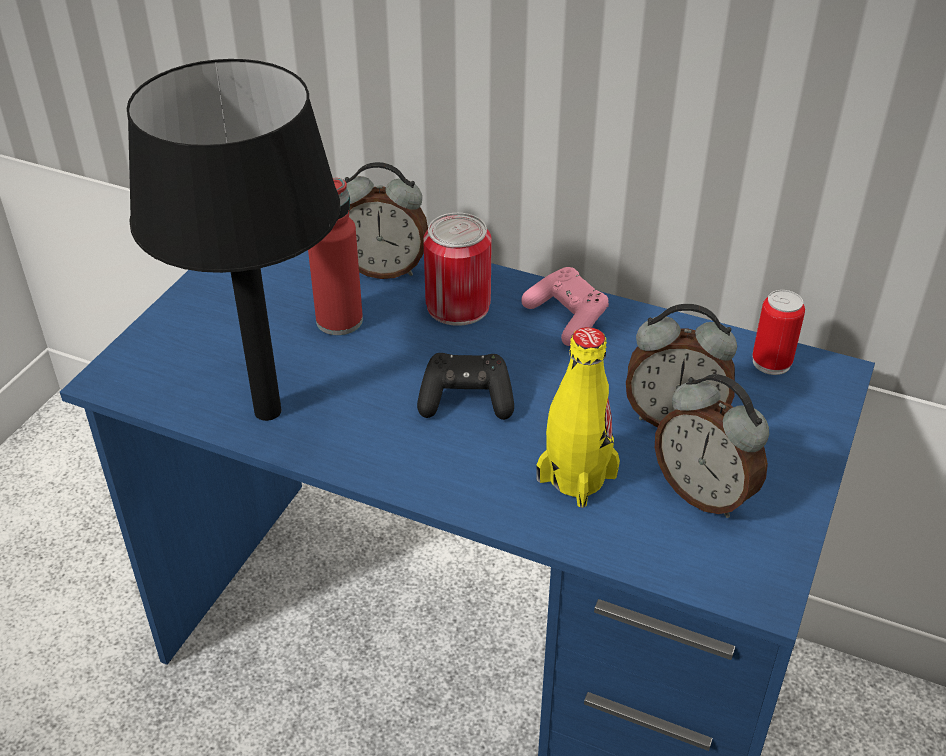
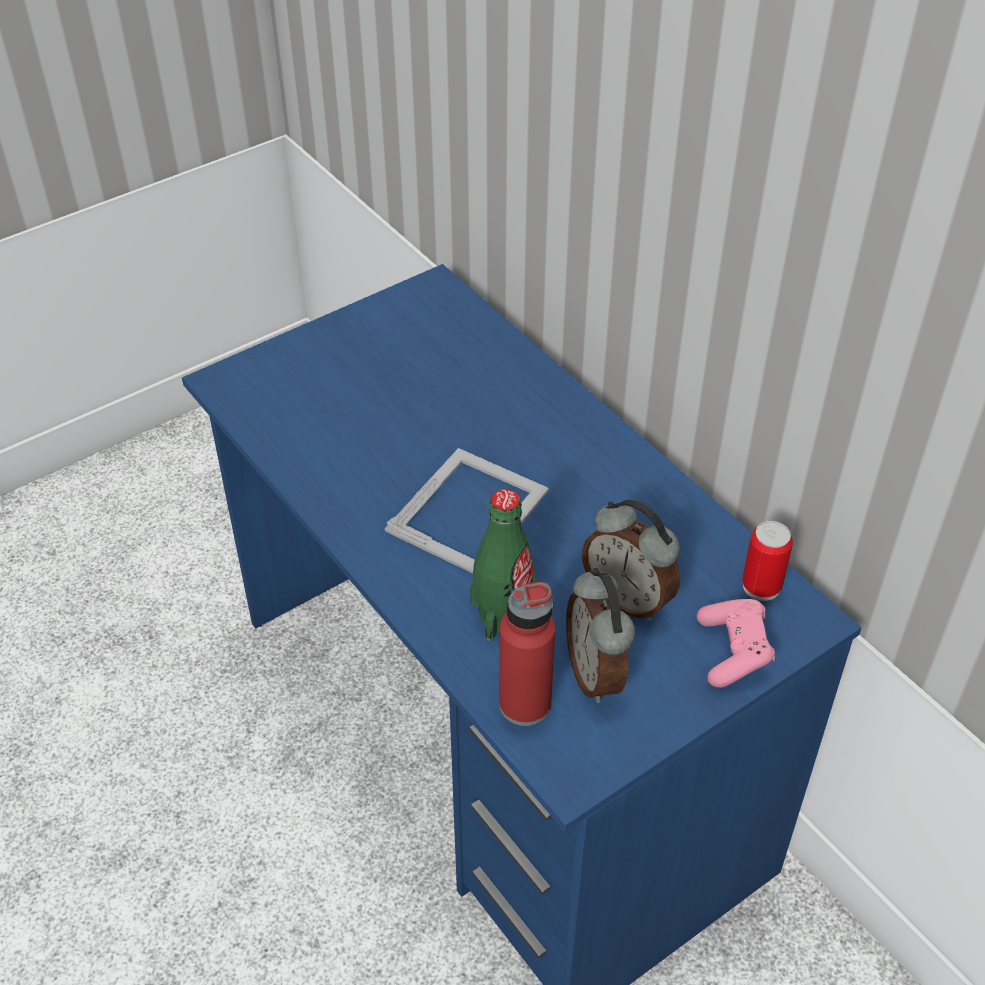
camera: 30 degrees right, 5 degrees up
black table lamp [127,59,341,421] -> none
red bottle [308,178,363,335] -> red bottle moved to [499,582,555,726]
alarm clock [345,162,428,279] -> none
black game controller [417,353,514,420] -> picture frame [385,448,549,573]
can [423,213,492,326] -> none
pink game controller [521,267,609,346] -> pink game controller moved to [697,599,775,688]
yellow bottle [536,327,620,508] -> green bottle [470,489,535,640]

